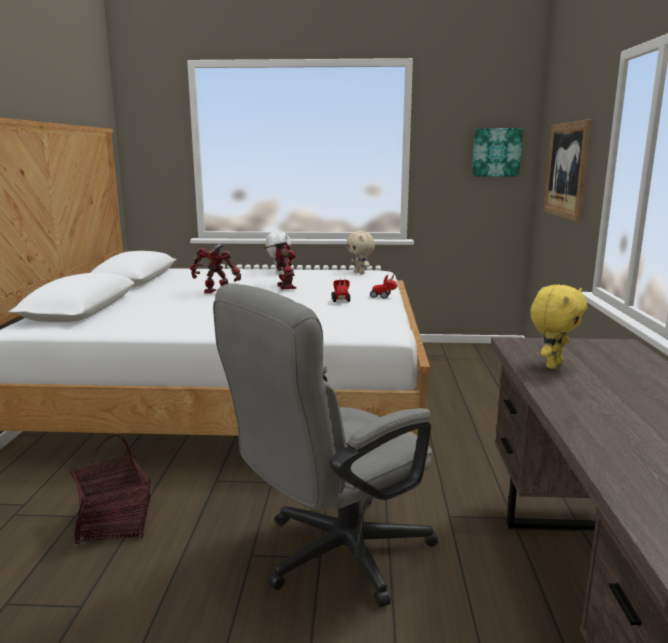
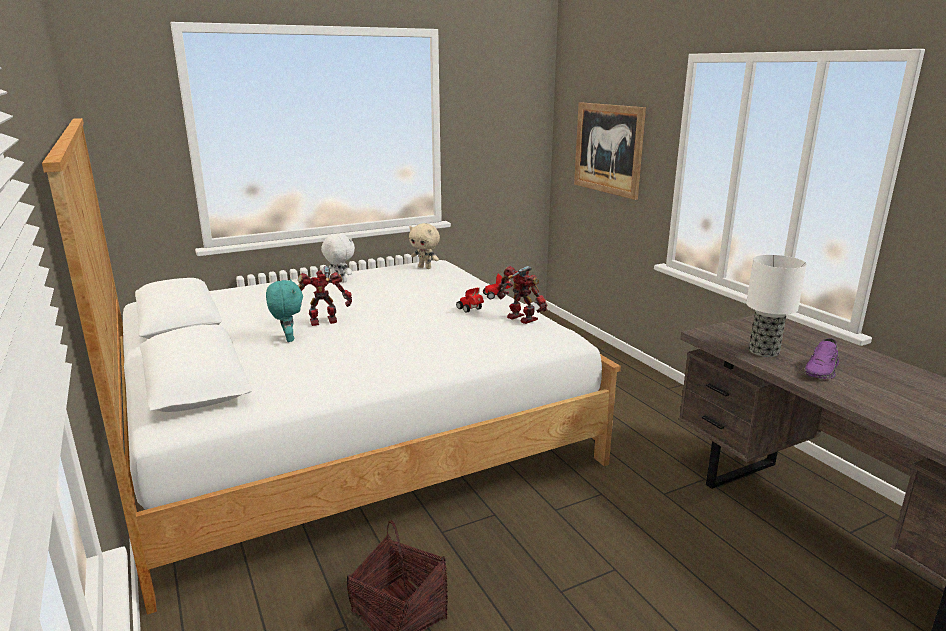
camera: 30 degrees left, 5 degrees up
grey office chair [213,283,438,607] -> none
toy robot [263,241,296,289] -> toy robot moved to [497,266,547,324]
picture [472,128,523,176] -> none
yellow plush toy [530,285,587,369] -> table lamp [746,255,807,357]
none -> turquoise plush toy [266,279,303,342]
none -> purple shoe [804,338,839,379]

